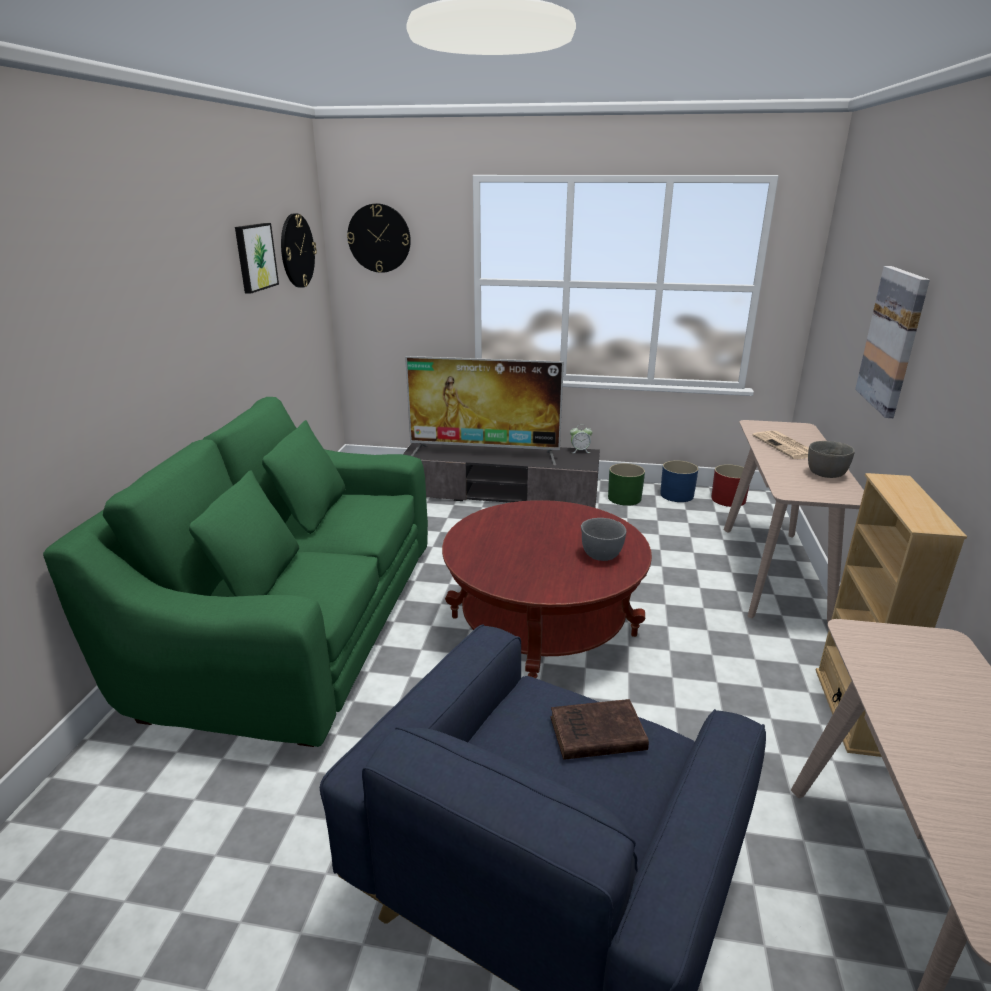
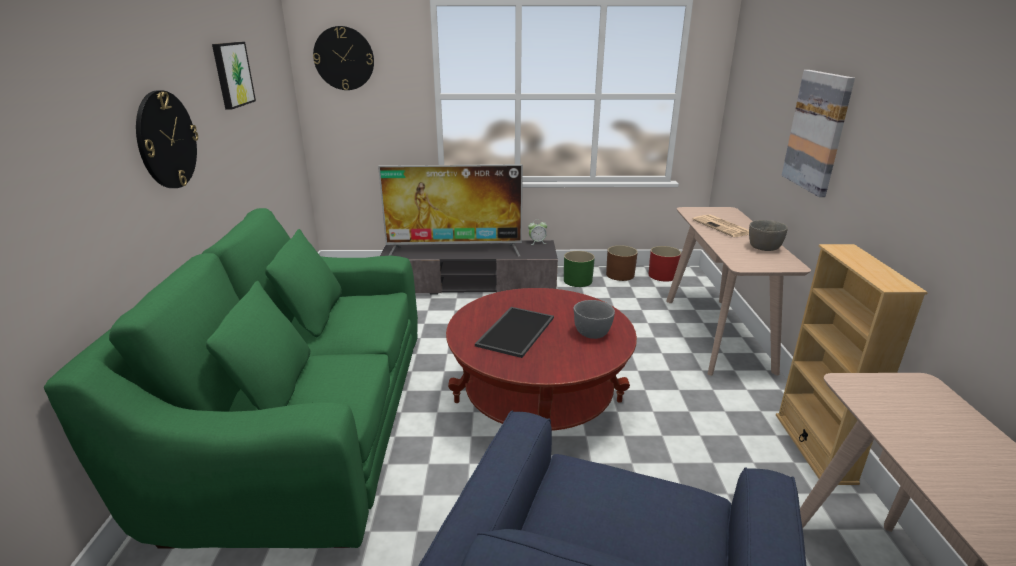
camera: 10 degrees left, 0 degrees up
wall clock [281,213,317,288] -> wall clock moved to [136,90,198,188]
brown book [550,699,649,760] -> none
blue planter [660,460,698,502] -> brown planter [606,245,638,281]
none -> tray [475,307,554,358]

